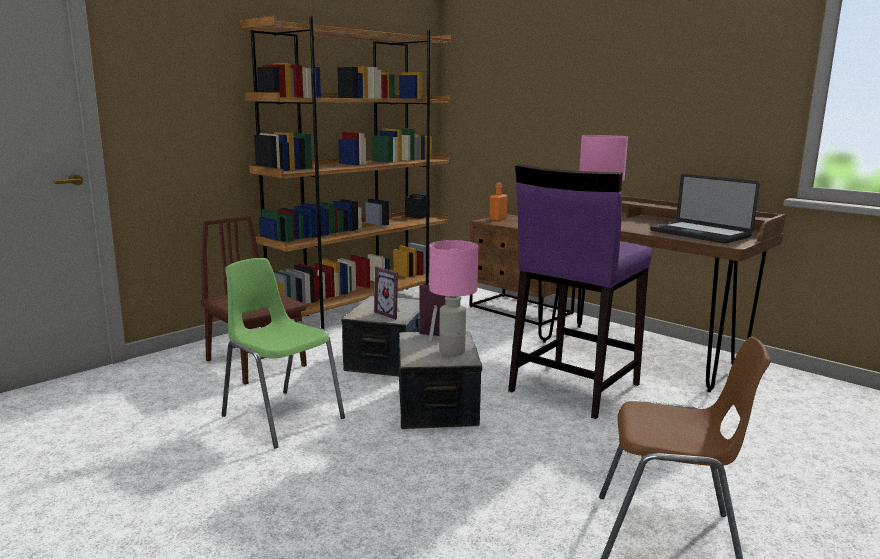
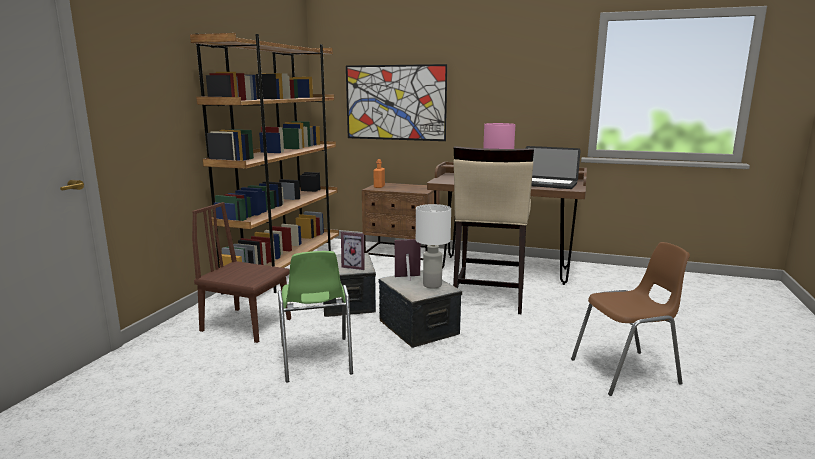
camera: 25 degrees left, 0 degrees up
green chair [222,258,345,448] -> green chair turned 120 degrees counterclockwise [278,251,353,383]
pink table lamp [429,240,478,356] -> white table lamp [416,204,451,288]
purple stool [508,164,652,419] -> beige stool [453,146,534,314]
none -> picture [346,64,447,141]

